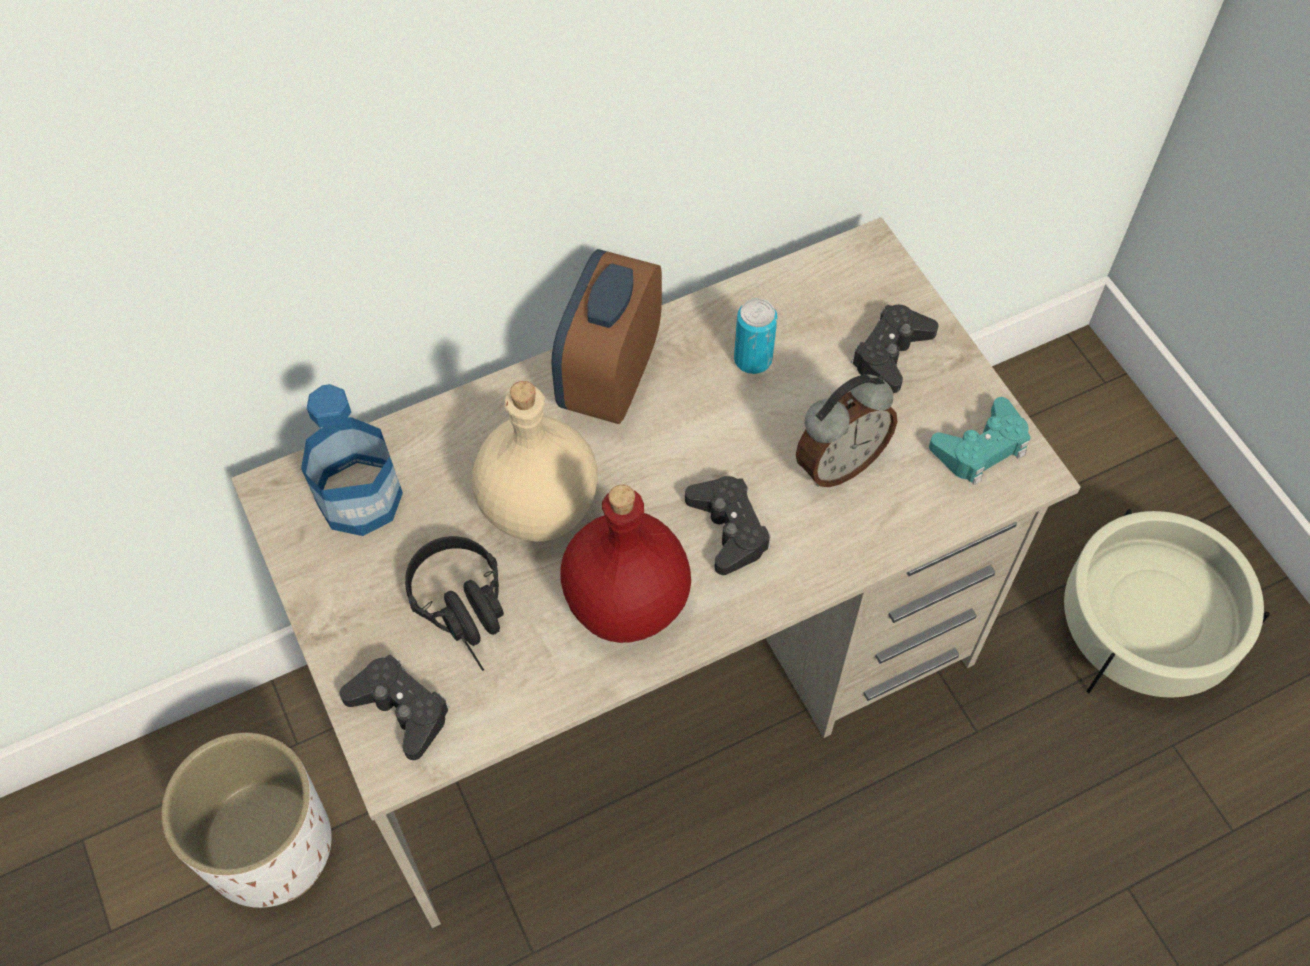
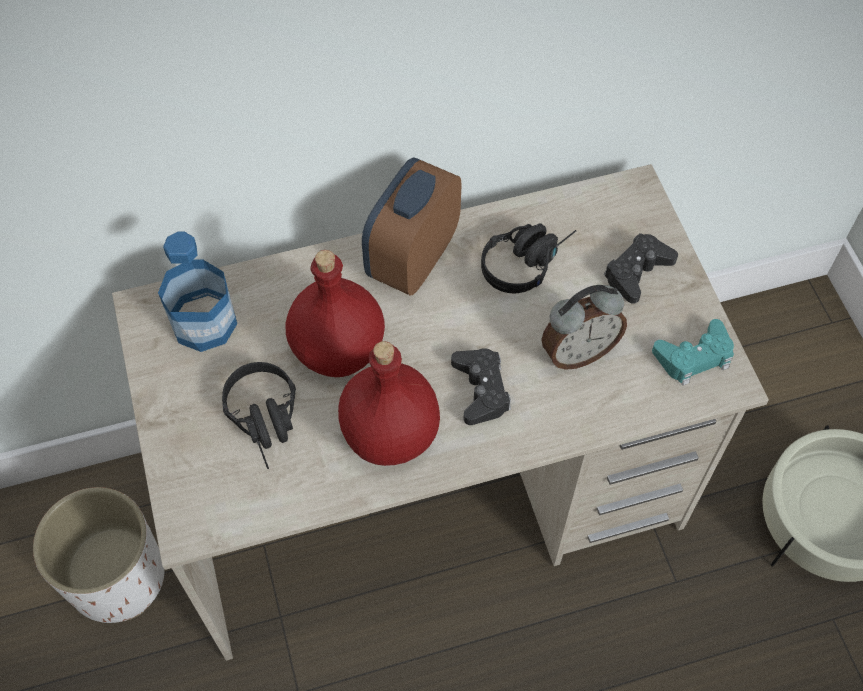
camera: 10 degrees right, 0 degrees up
black game controller [339,655,450,760] -> none
beige bottle [472,381,598,542] -> red bottle [286,250,385,377]
can [734,298,778,374] -> black headphones [481,224,576,294]

